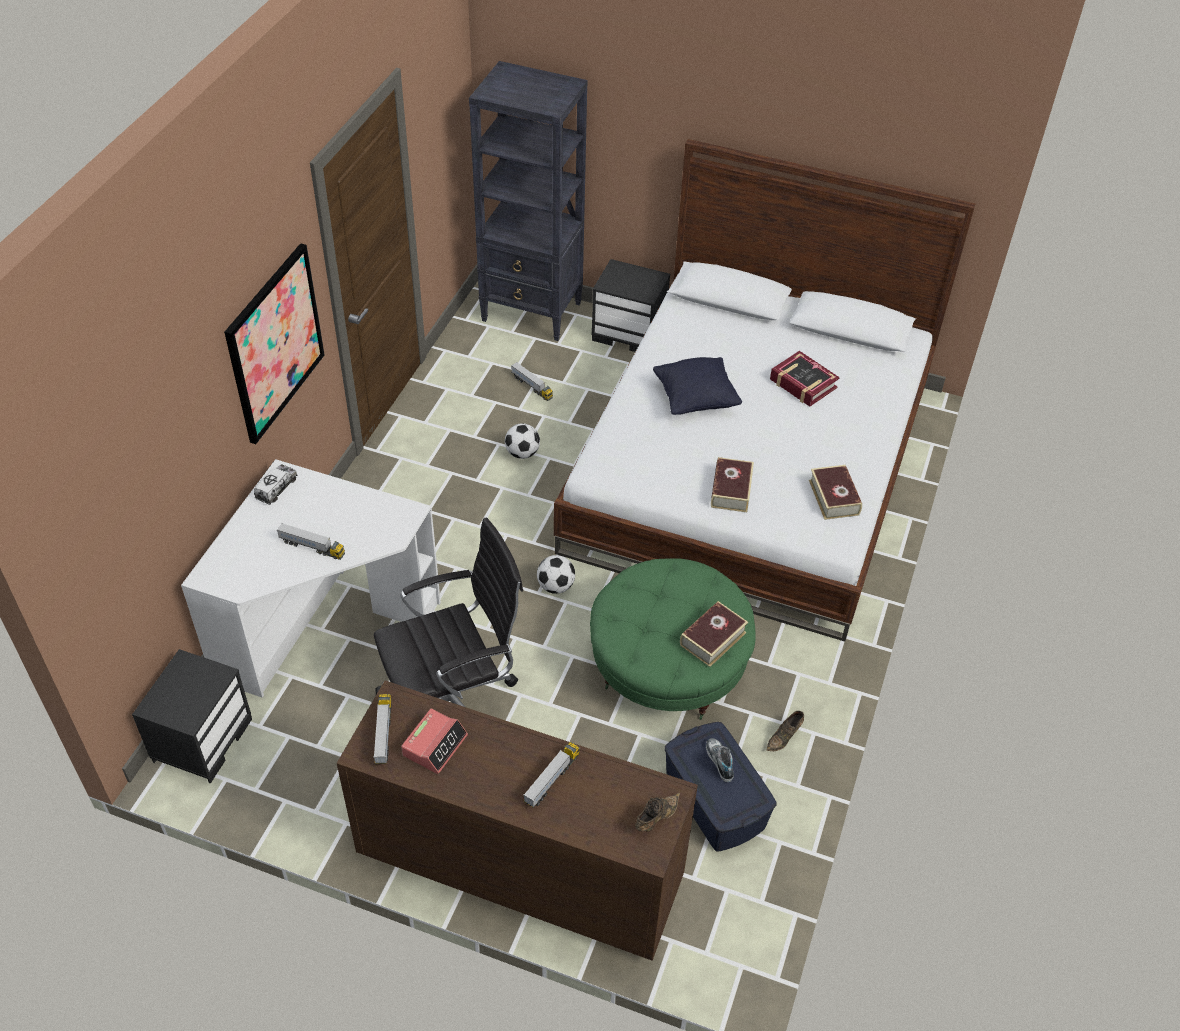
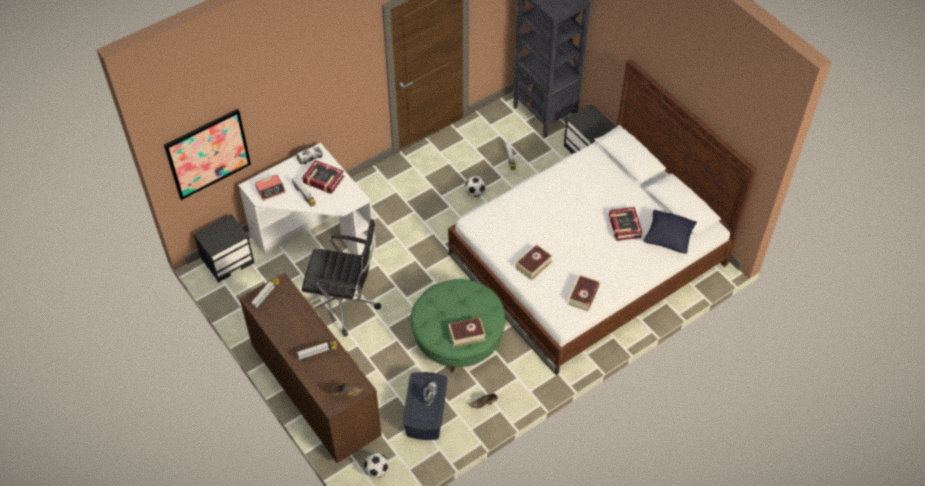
camera: 35 degrees right, 5 degrees up
picture [224,243,325,444] -> picture moved to [164,109,251,200]
alarm clock [401,708,468,774] -> alarm clock moved to [255,174,286,201]
football [537,555,575,594] -> football moved to [364,453,389,478]
black pillow [653,357,742,415] -> black pillow moved to [643,210,697,254]
none -> book [302,160,344,194]

